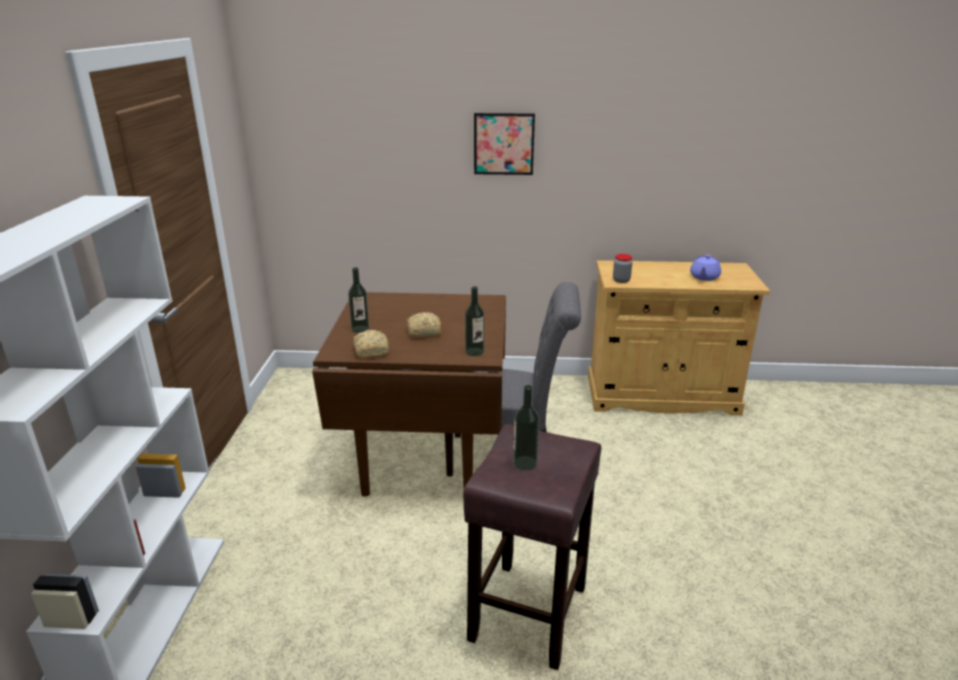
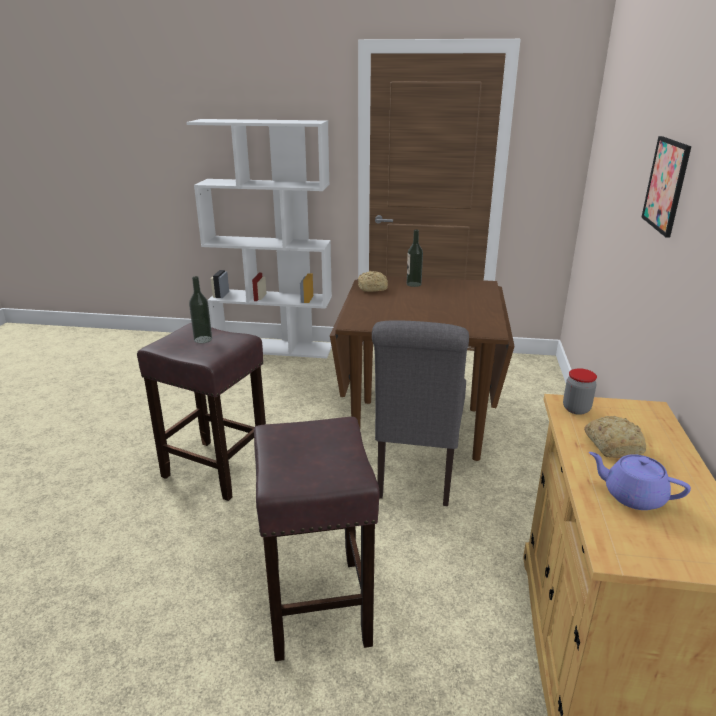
camera: 95 degrees right, 0 degrees up
bread [407,312,441,338] -> bread moved to [584,416,646,458]
bottle [465,286,484,356] -> none
none -> brown stool [254,417,380,661]

